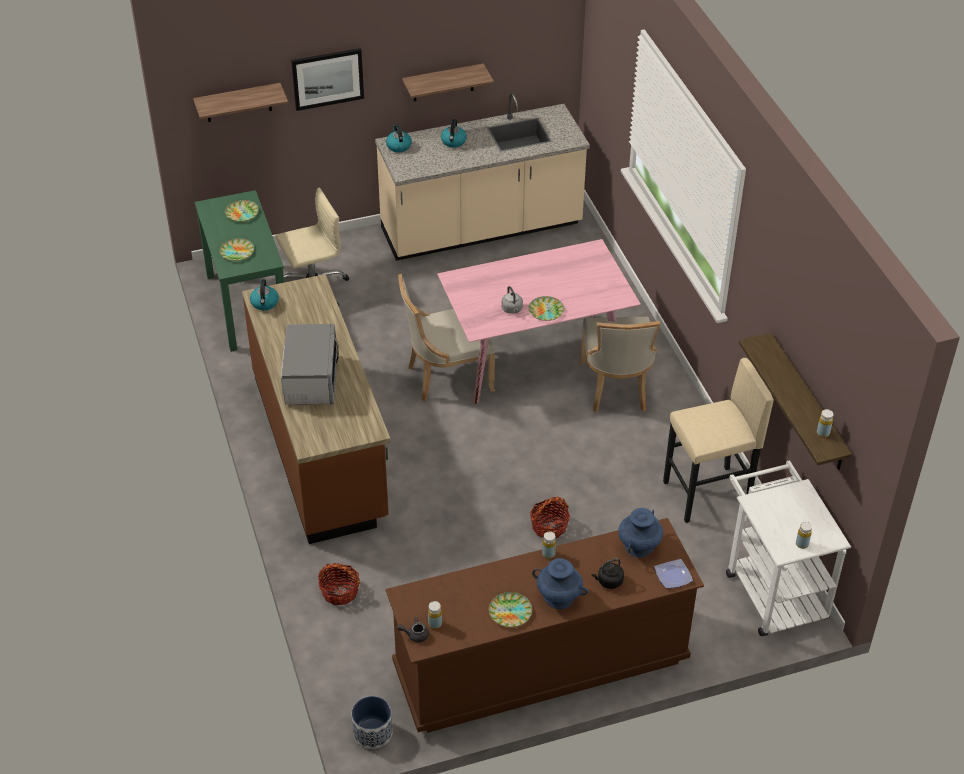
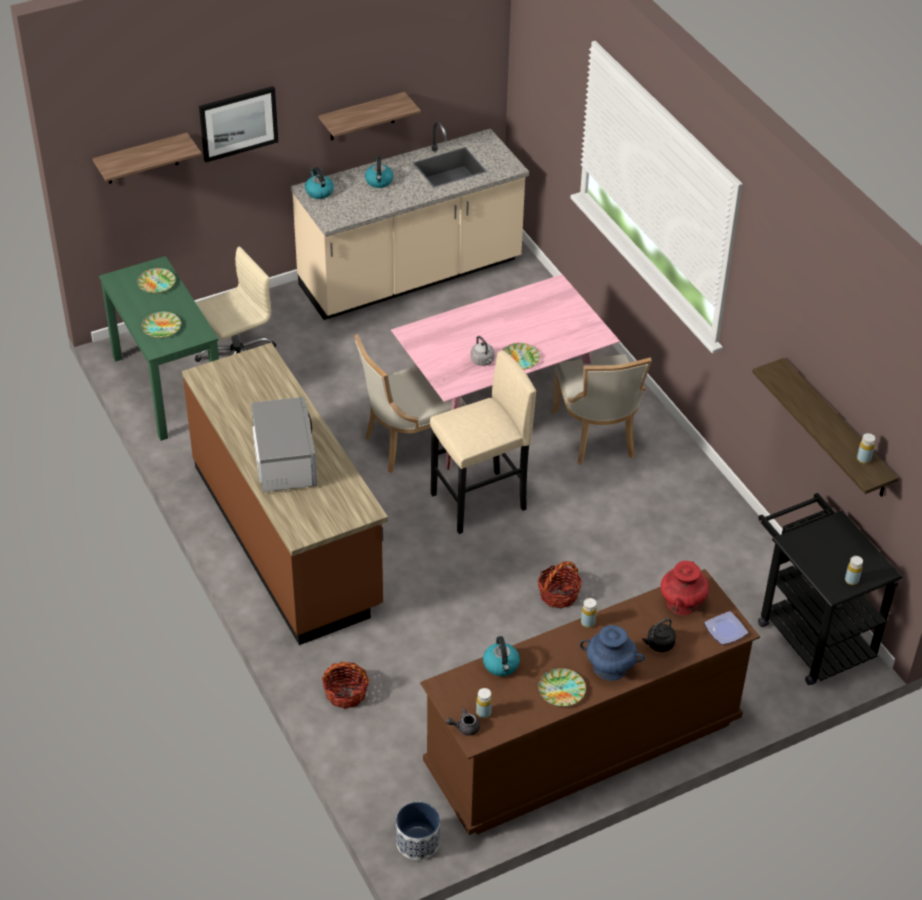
camera: 10 degrees left, 0 degrees up
kettle [250,279,279,310] -> kettle moved to [483,636,520,676]
blue vase [618,508,663,558] -> red vase [660,561,709,615]
beige stool [663,358,774,523] -> beige stool moved to [430,350,536,534]
white cart [726,461,851,636] -> black cart [758,493,902,685]

